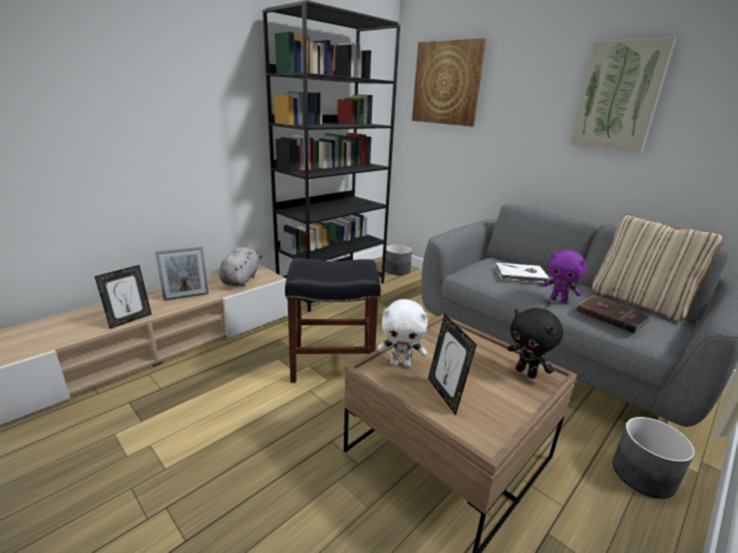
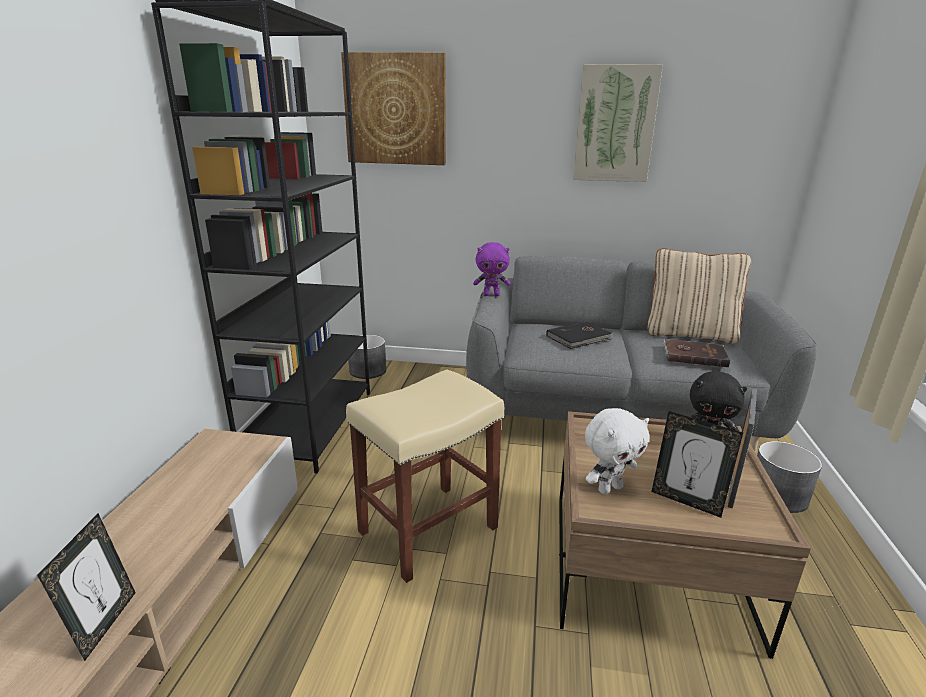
camera: 35 degrees left, 0 degrees up
picture frame [155,247,209,301] -> picture frame moved to [728,389,757,508]
grey plush toy [219,247,263,287] -> none
black stool [285,258,381,383] -> beige stool [346,369,504,583]
white book [495,263,551,283] -> black book [546,321,613,349]
purple plush toy [542,250,586,303] -> purple plush toy moved to [473,242,511,296]

